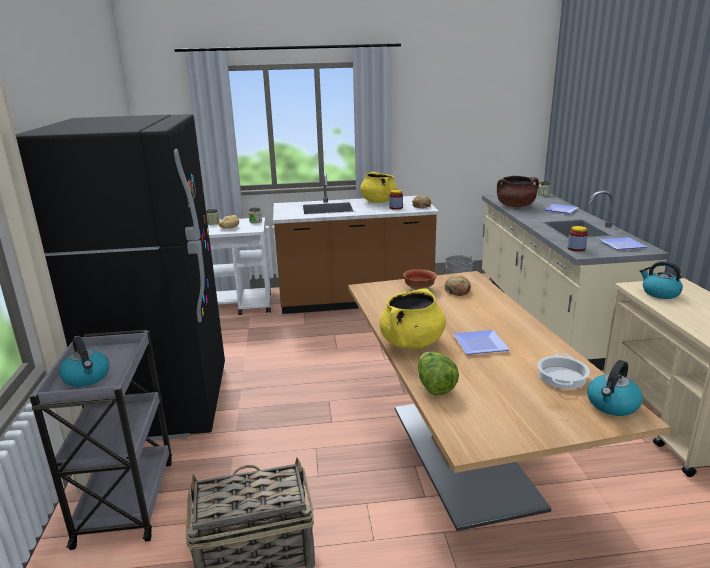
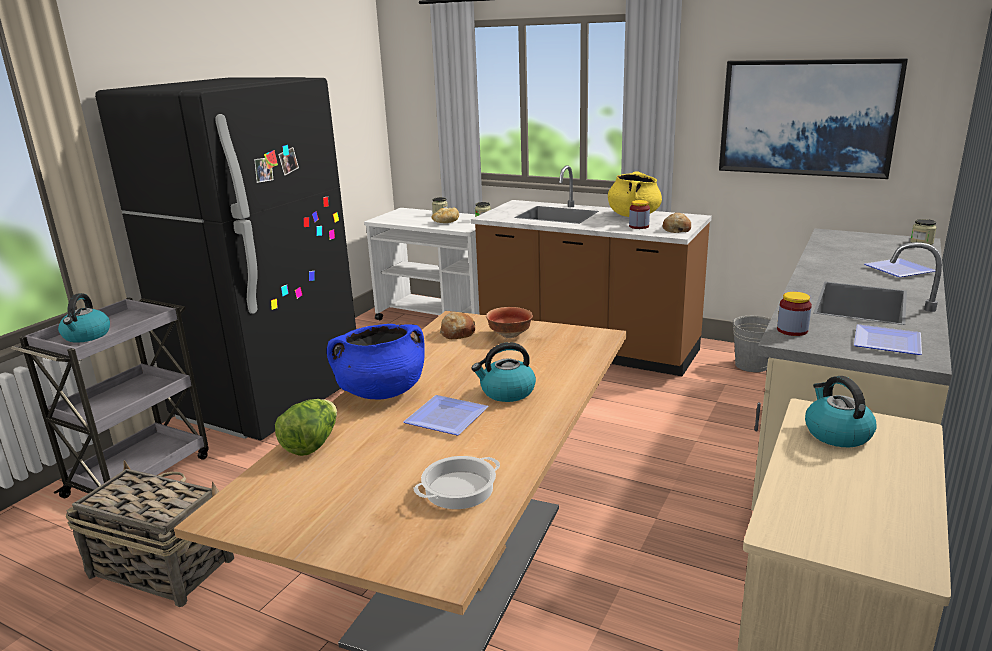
camera: 35 degrees right, 0 degrees up
yellow cooking pot [379,288,446,349] -> blue cooking pot [327,324,424,400]
bread [445,276,471,296] -> bread moved to [440,312,476,339]
brown cooking pot [497,176,539,207] -> none
kettle [587,360,643,416] -> kettle moved to [472,342,536,402]
none -> picture [719,58,908,179]

